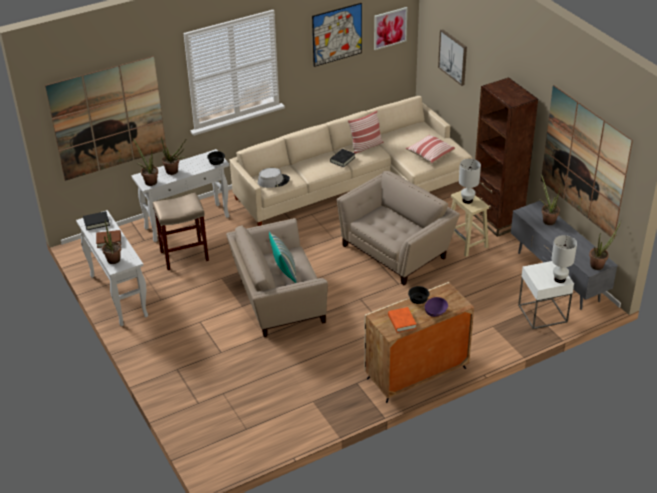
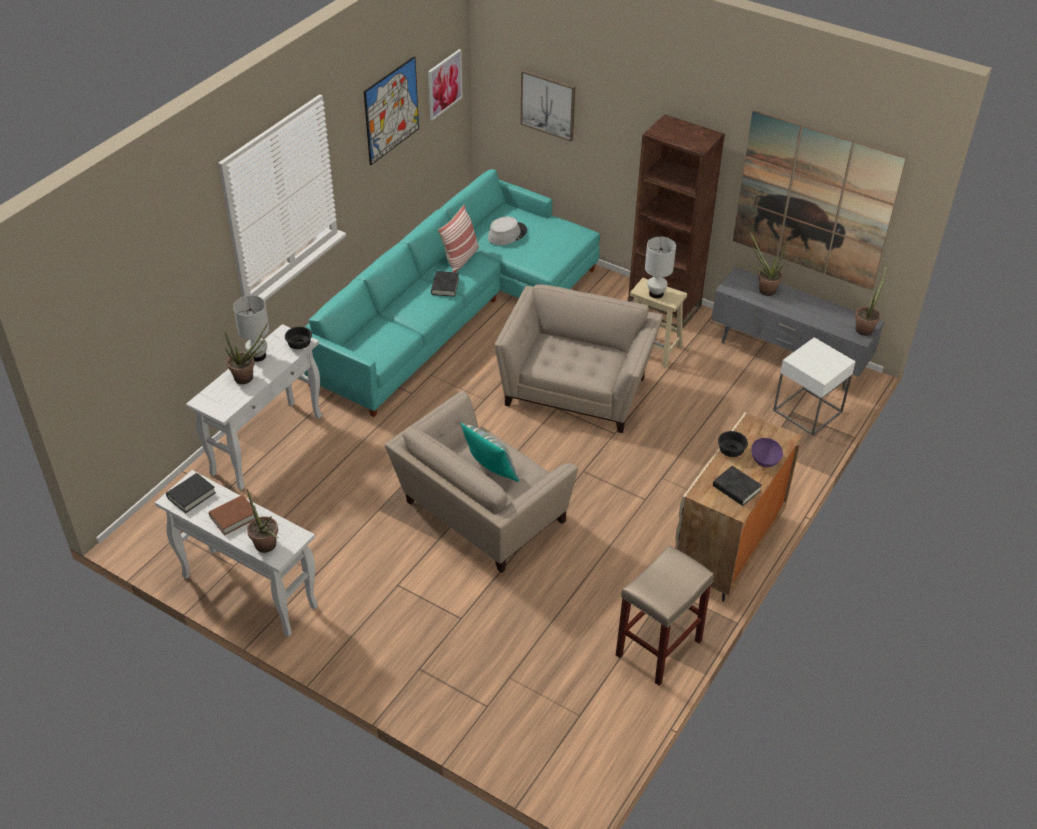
camera: 30 degrees left, 5 degrees up
picture [45,56,167,181] -> none
potted plant [133,139,158,186] -> none
beige stool [153,193,209,270] -> beige stool moved to [616,545,714,686]
beige sofa [230,96,473,226] -> turquoise sofa [304,169,600,417]
grey hat [258,168,290,188] -> grey hat moved to [488,216,527,245]
orange book [388,307,417,333] -> black book [713,466,762,506]
pillow [406,135,455,163] -> none
white table lamp [551,235,577,283] -> white table lamp moved to [233,295,269,362]

